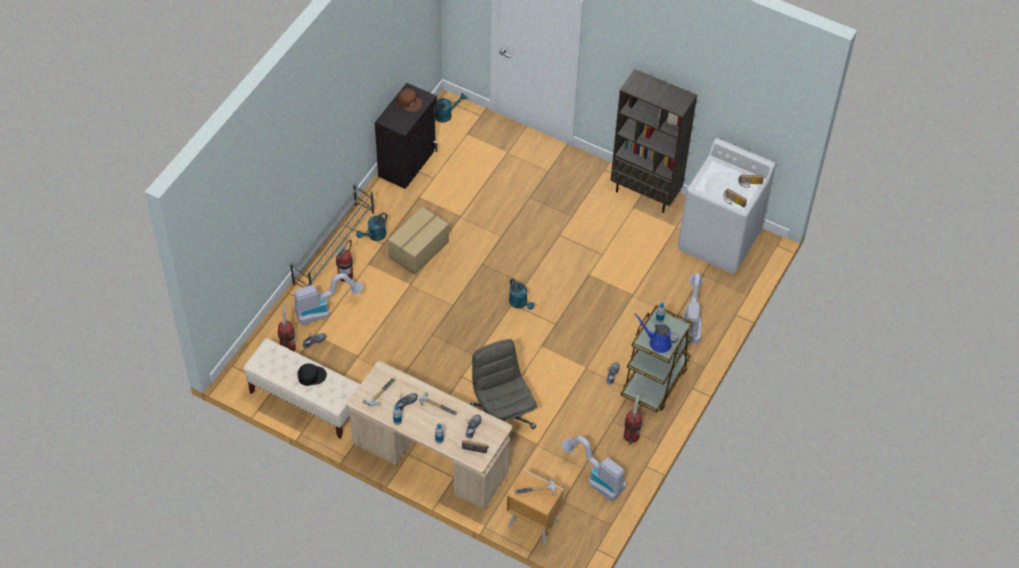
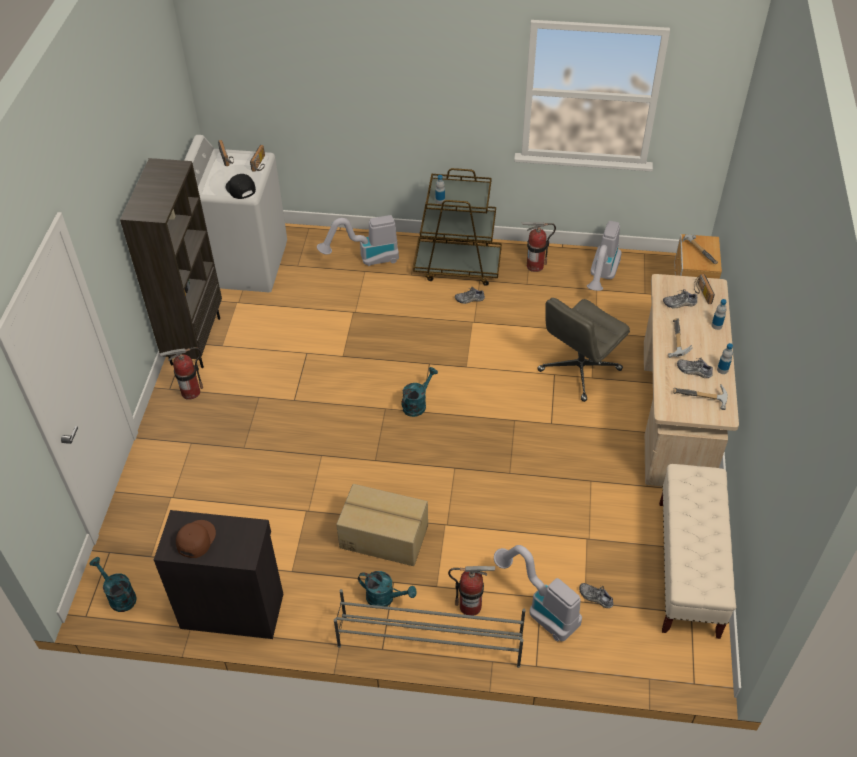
camera: 110 degrees left, 5 degrees down
fire extinguisher [278,305,296,351] -> fire extinguisher moved to [159,347,203,400]
black cap [298,363,327,386] -> black cap moved to [226,174,256,199]
blue watering can [634,313,678,353] -> none

